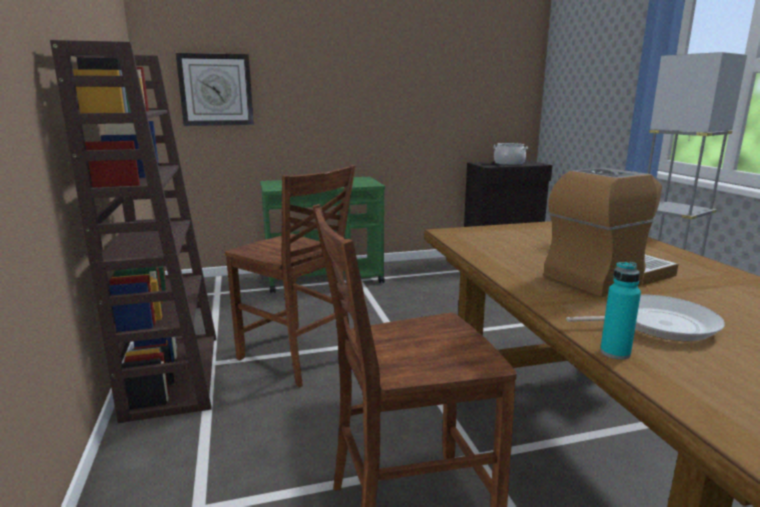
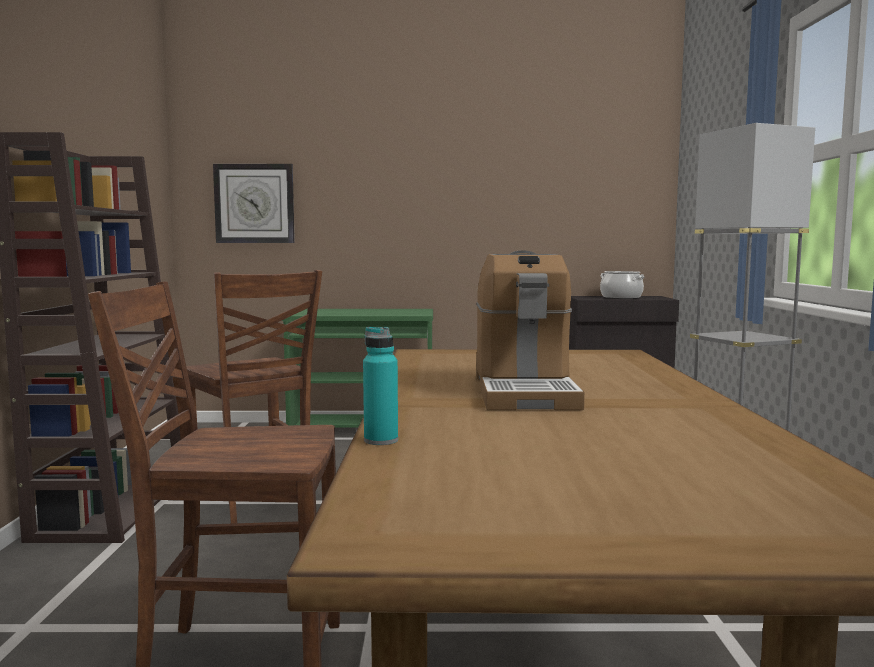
camera: 15 degrees right, 10 degrees down
coffee machine [544,168,679,297] -> coffee machine turned 105 degrees clockwise [476,250,585,410]
frying pan [566,295,725,341] -> none

